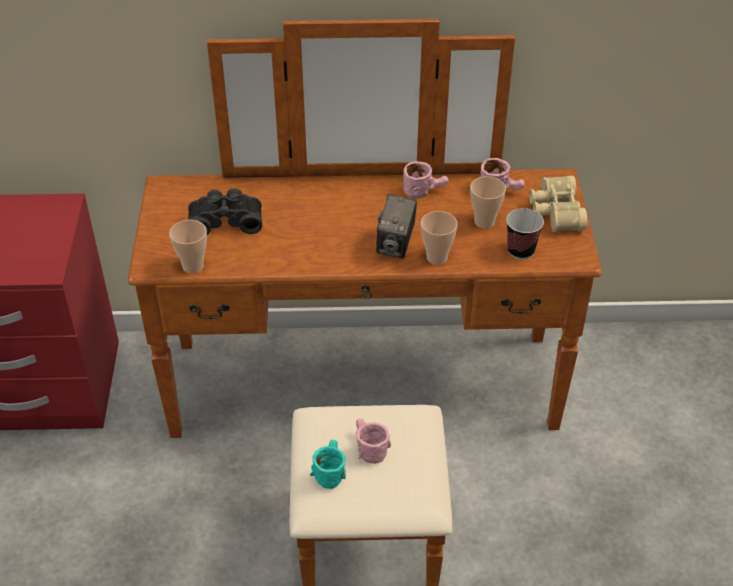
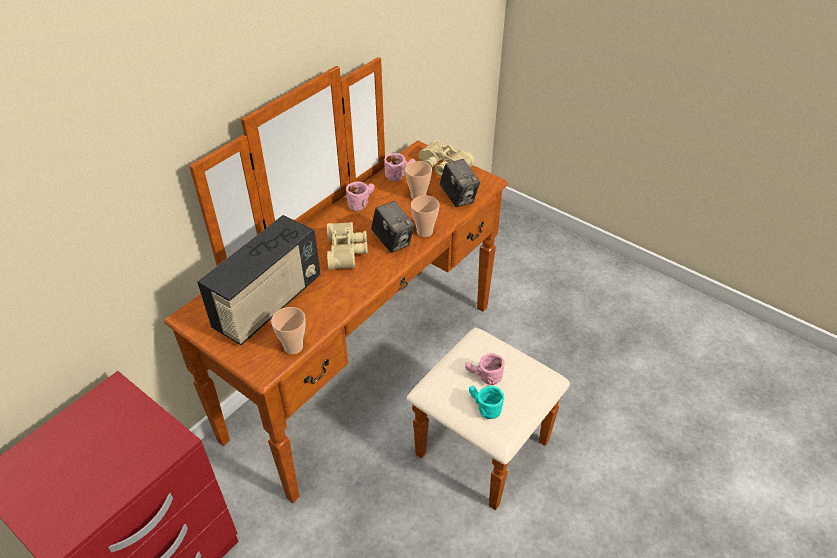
camera: 50 degrees left, 0 degrees up
black binoculars [188,188,262,235] -> radio [197,215,320,345]
cup [506,208,544,260] -> camera [440,159,480,207]
none -> beige binoculars [327,222,368,270]

